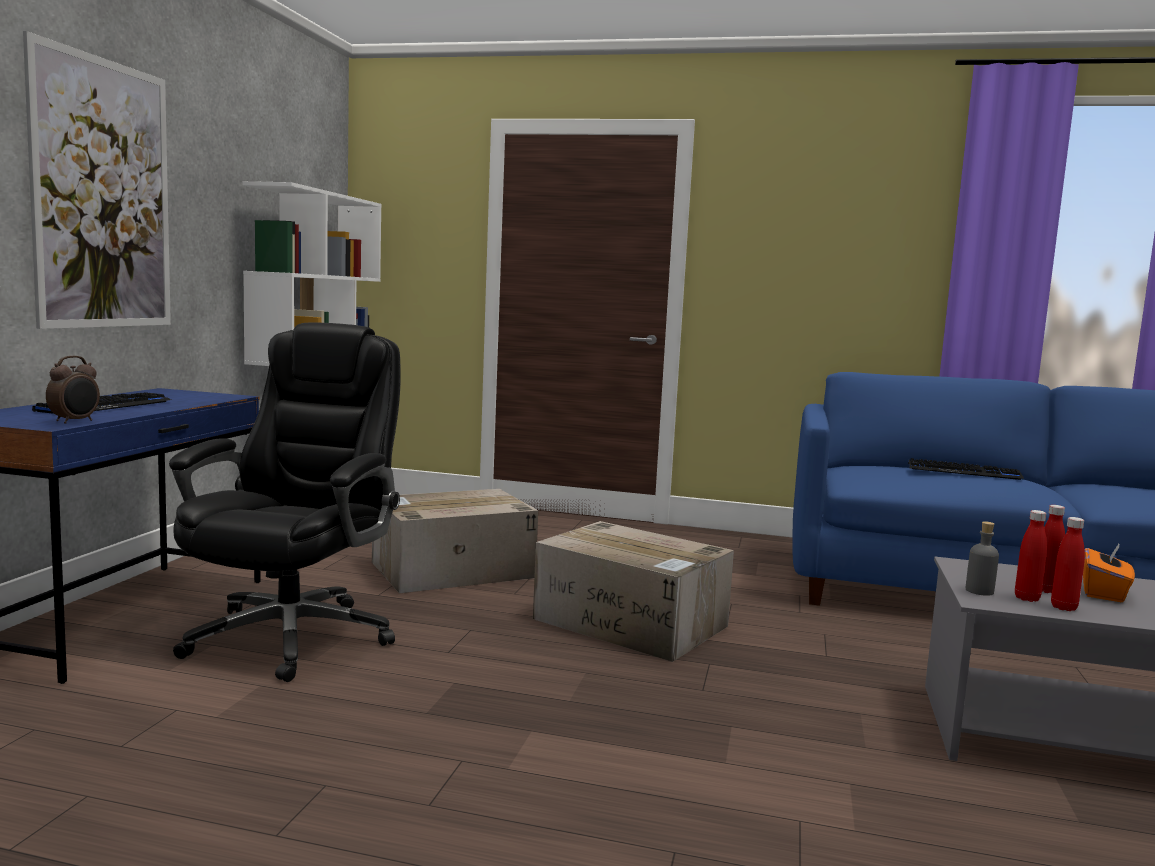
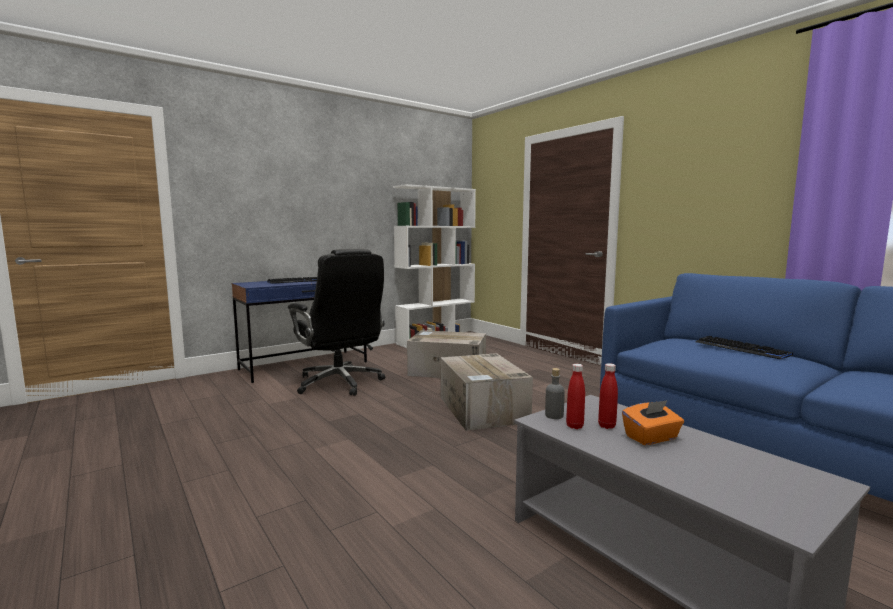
camera: 40 degrees right, 0 degrees up
picture [23,31,171,329] -> none
alarm clock [46,356,100,424] -> none
black office chair [169,322,401,682] -> black office chair turned 90 degrees clockwise [288,248,385,396]
red bottle [1051,517,1085,611] -> none

